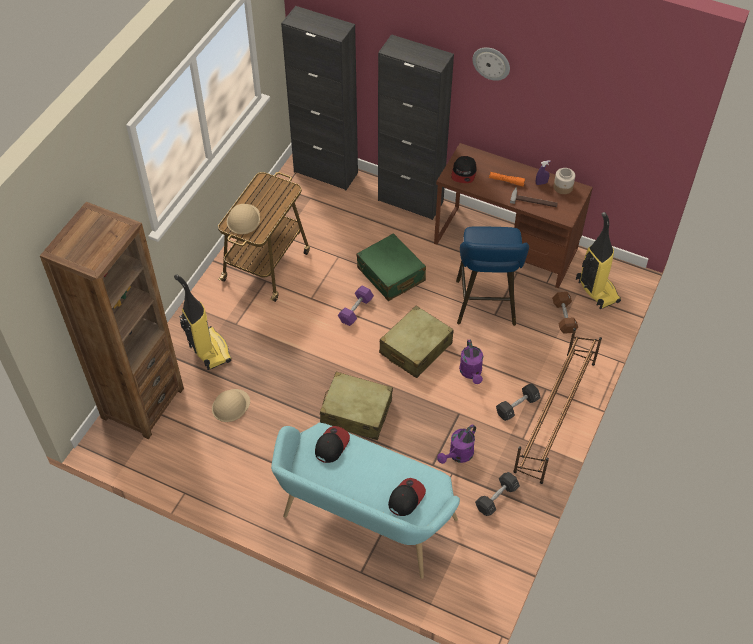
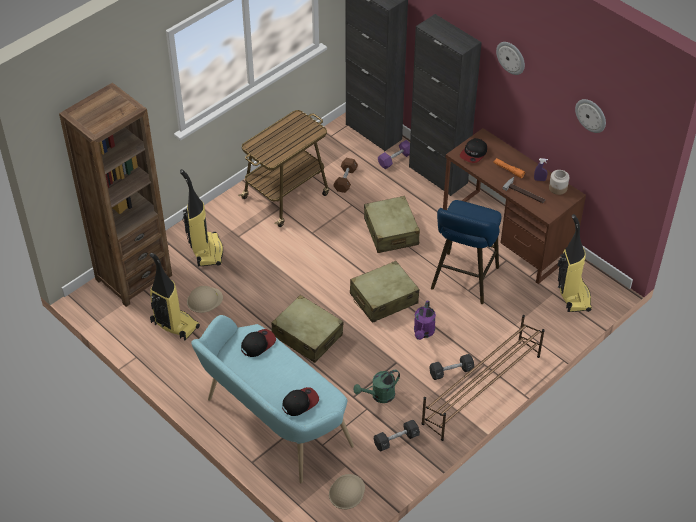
camera: 20 degrees right, 5 degrees down
beige hard hat [227,204,260,234] -> beige hard hat moved to [329,474,365,509]
purple dumbbell [338,286,374,326] -> purple dumbbell moved to [378,140,410,169]
green suitcase [357,233,426,301] -> beige suitcase [364,196,420,253]
purple watering can [437,424,476,464] -> green watering can [353,370,400,403]
brown dumbbell [552,292,578,334] -> brown dumbbell moved to [333,158,358,193]
none -> vacuum cleaner [150,253,200,341]
none -> wall clock [575,99,606,133]

